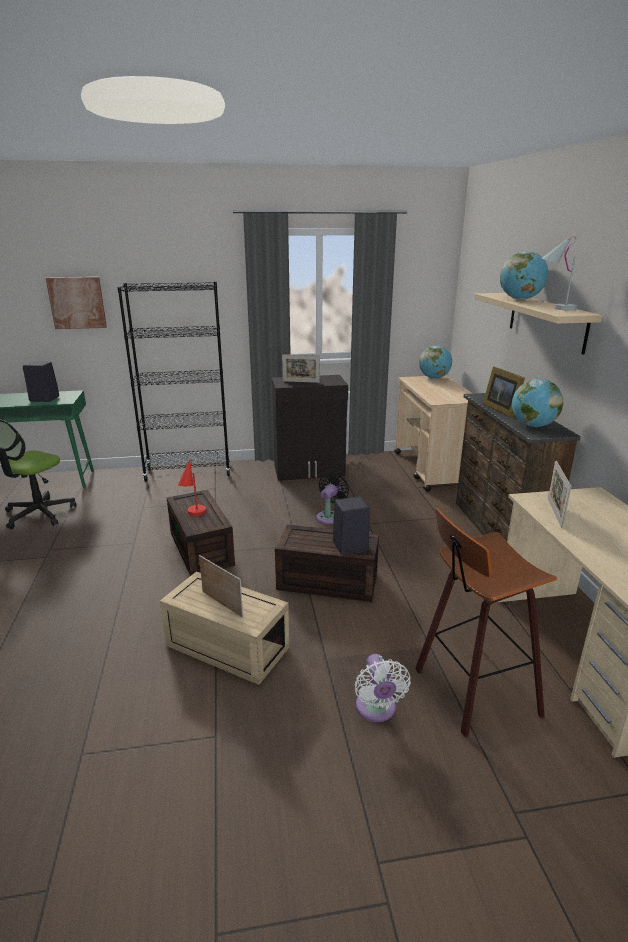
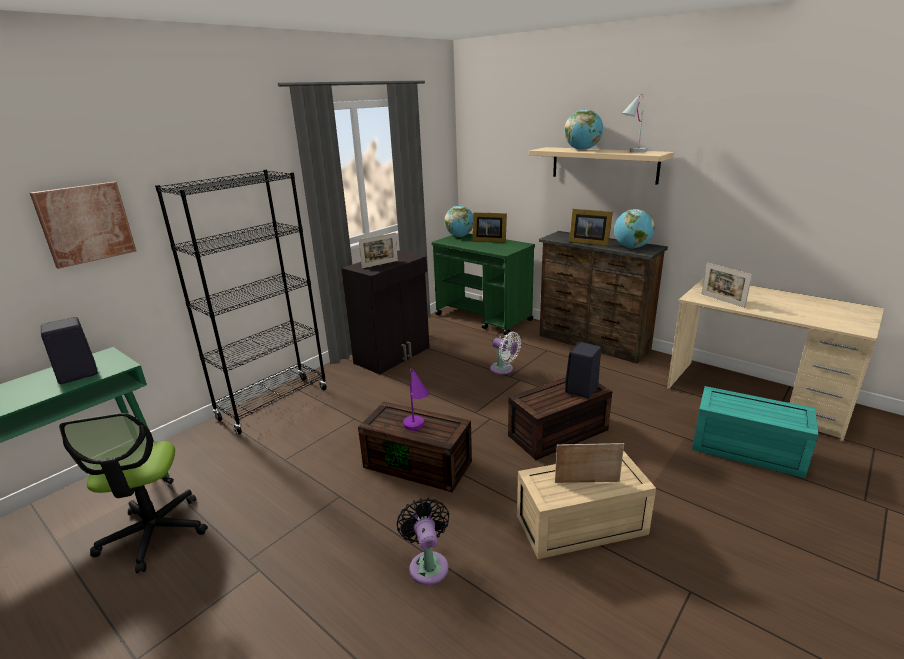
camera: 40 degrees left, 0 degrees up
red table lamp [178,459,206,516] -> purple table lamp [403,366,429,431]
black fan [316,472,349,524] -> black fan moved to [397,498,449,585]
white fan [355,654,410,722] -> white fan moved to [490,332,521,375]
beige cart [394,375,473,492] -> green cart [431,233,535,335]
stool [415,508,557,738] -> turquoise storage box [692,386,818,478]
none -> picture frame [473,212,507,243]

